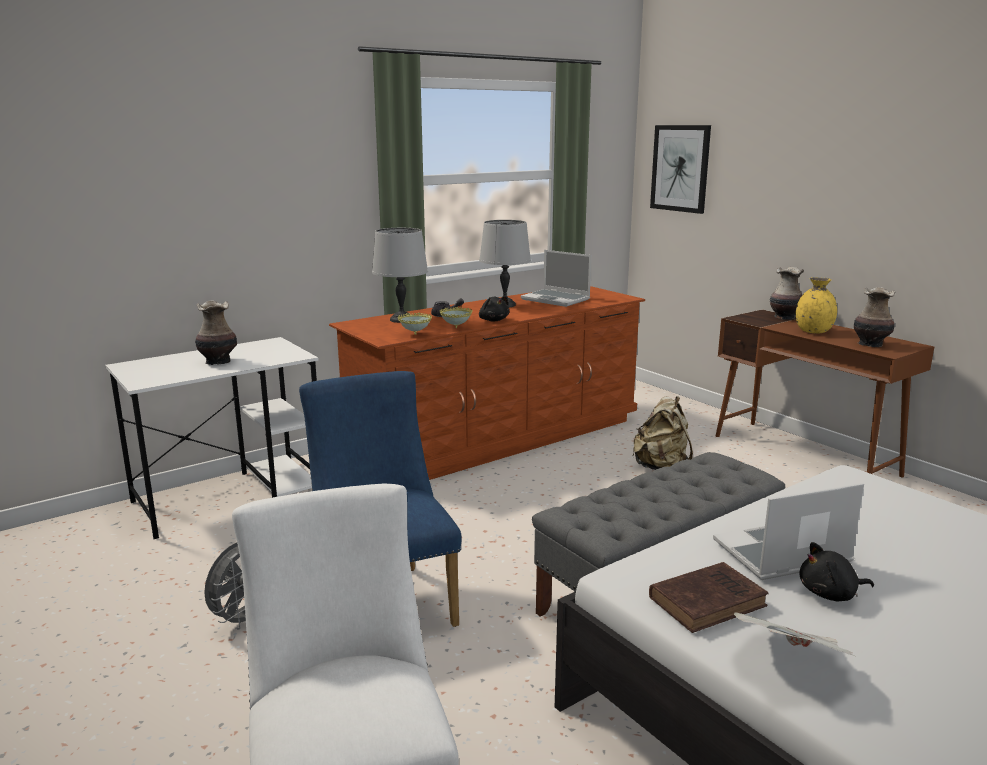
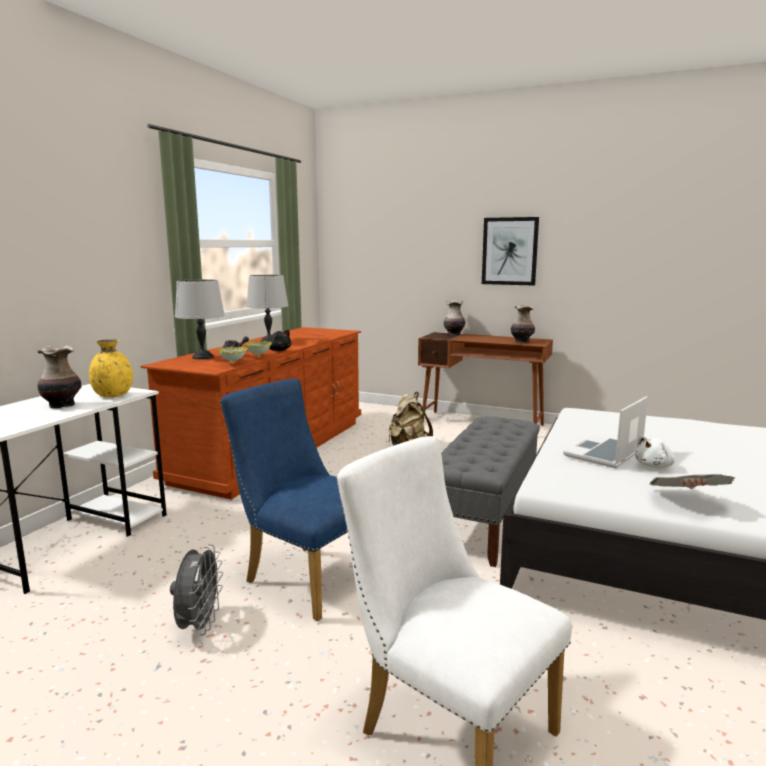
camera: 30 degrees left, 5 degrees down
laptop [521,250,591,307] -> none
brown book [649,562,769,633] -> none
picture [650,125,711,214] -> picture moved to [482,217,539,286]
yellow vase [795,277,837,333] -> yellow vase moved to [89,339,133,397]
black plush toy [800,542,874,601] -> white plush toy [635,435,675,468]

